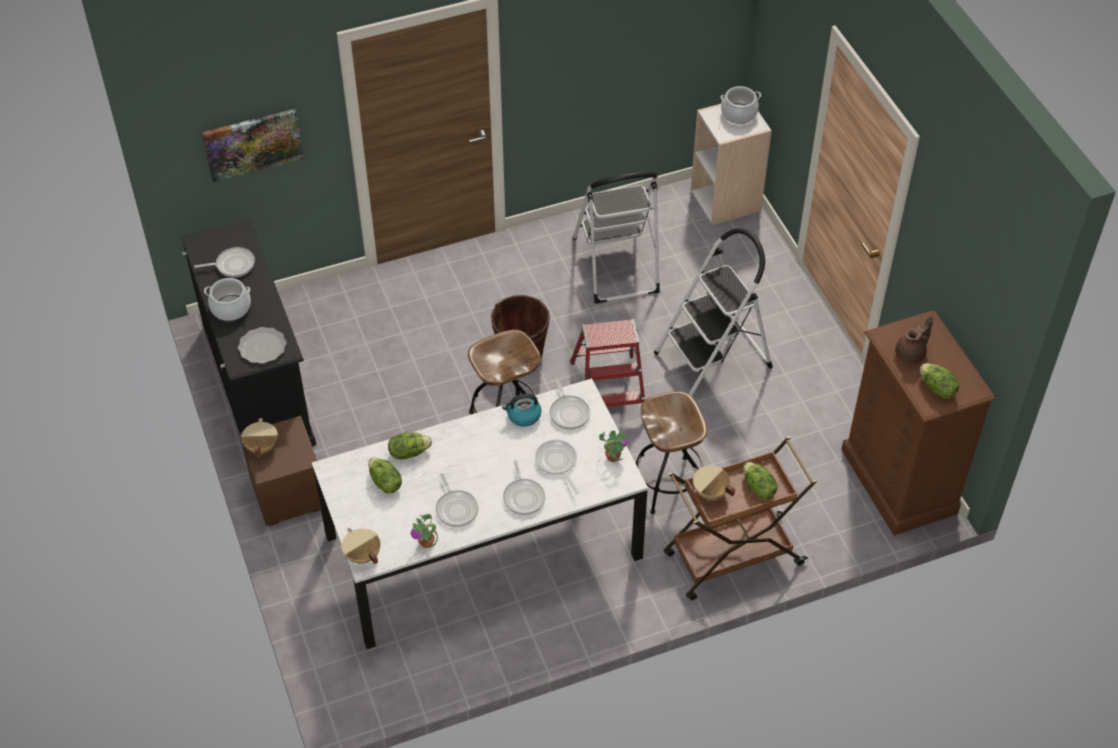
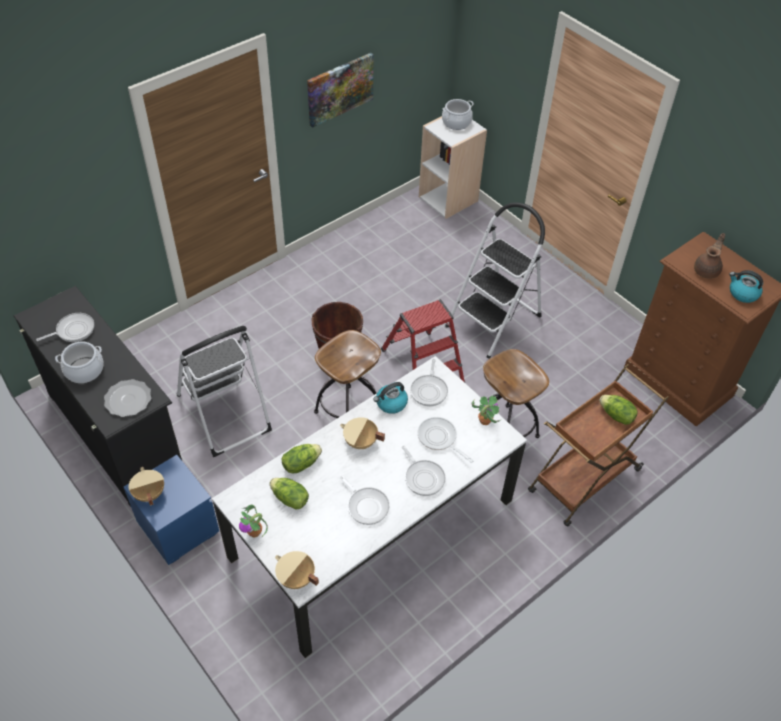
camera: 20 degrees left, 0 degrees up
picture [202,109,304,182] -> picture moved to [307,53,374,128]
brown nightstand [239,416,321,526] -> blue nightstand [124,455,219,565]
potted plant [411,514,438,548] -> potted plant moved to [239,505,268,538]
frying pan [550,379,591,430] -> frying pan turned 45 degrees clockwise [410,359,448,406]
step ladder [573,172,660,304] -> step ladder moved to [177,326,272,457]
beige cooking pot [693,466,735,500] -> beige cooking pot moved to [340,417,385,449]
lettuce [920,363,959,399] -> kettle [729,270,763,303]

